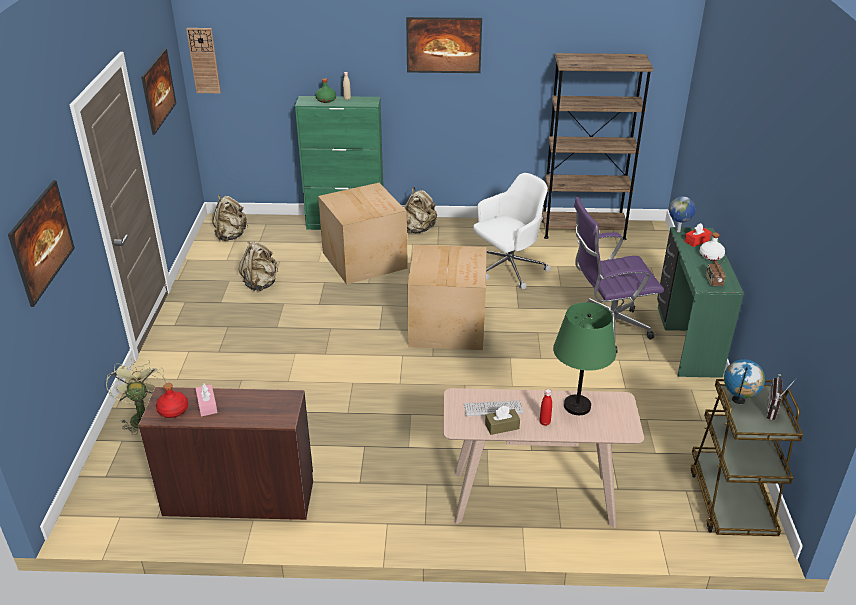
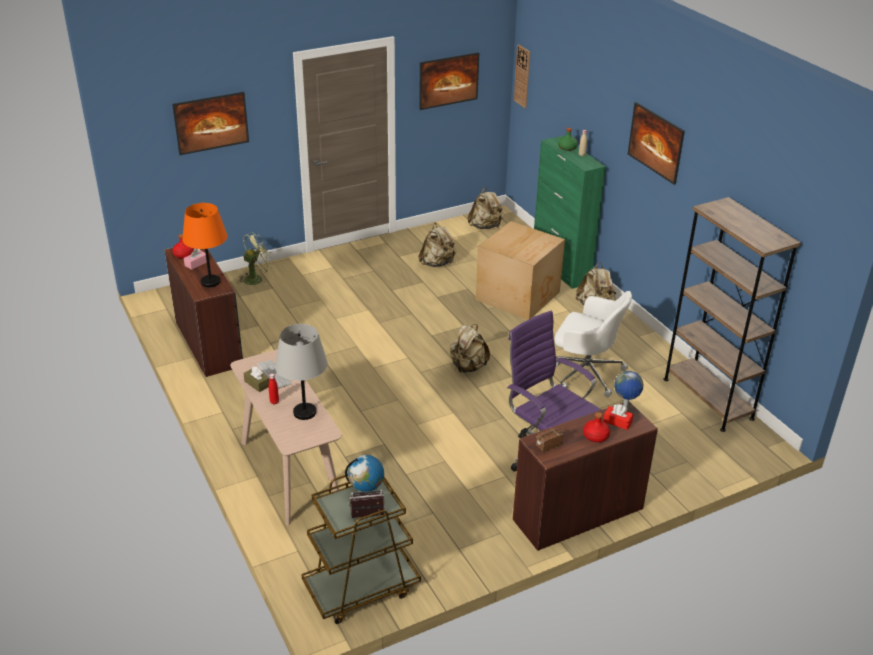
camera: 60 degrees right, 0 degrees up
cardboard box [407,245,487,350] -> beige backpack [450,324,490,373]
green table lamp [553,302,616,415] -> grey table lamp [275,324,328,420]
green desk [657,227,744,378] -> brown desk [513,401,658,551]
white bottle [699,232,725,261] -> red bottle [583,412,610,443]
none -> orange table lamp [182,203,227,287]

